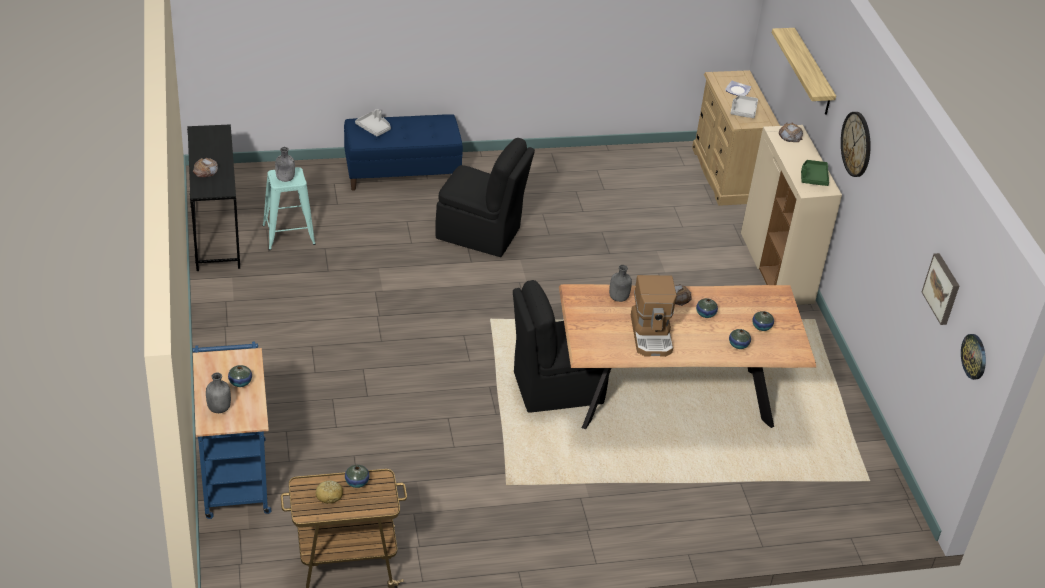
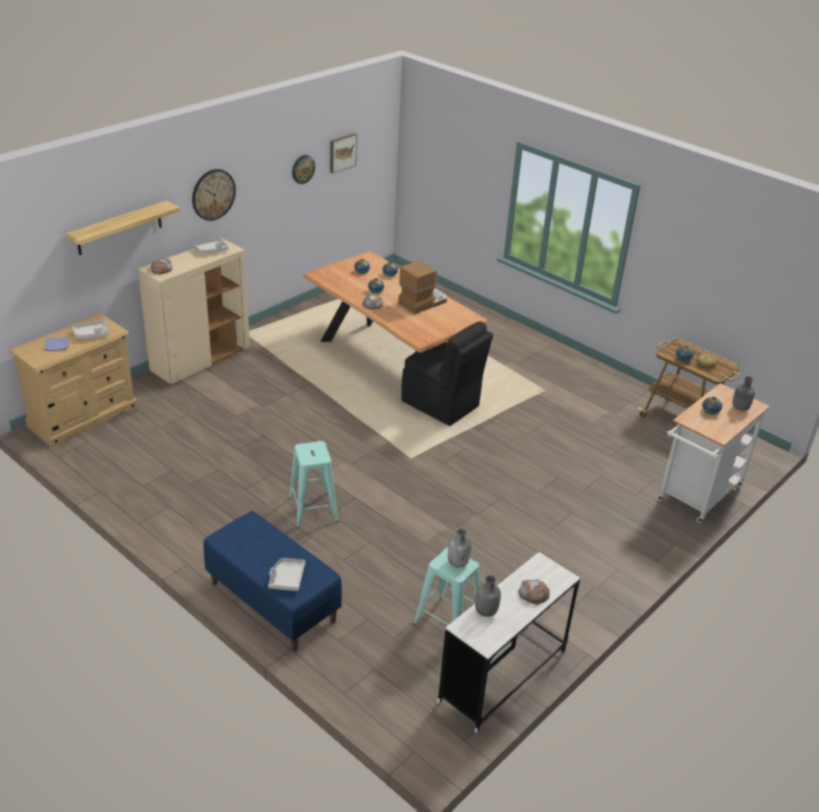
camera: 125 degrees left, 5 degrees down
black desk [187,124,240,271] -> white desk [437,552,580,733]
blue cart [192,341,271,519] -> white cart [656,383,770,523]
black chair [435,138,535,257] -> turquoise stool [288,441,339,528]
grey bottle [609,265,632,302] -> grey bottle moved to [475,575,501,617]
green tray [801,160,829,186] -> grey tray [193,238,229,254]
wall clock [961,334,986,380] -> wall clock moved to [292,155,315,184]

